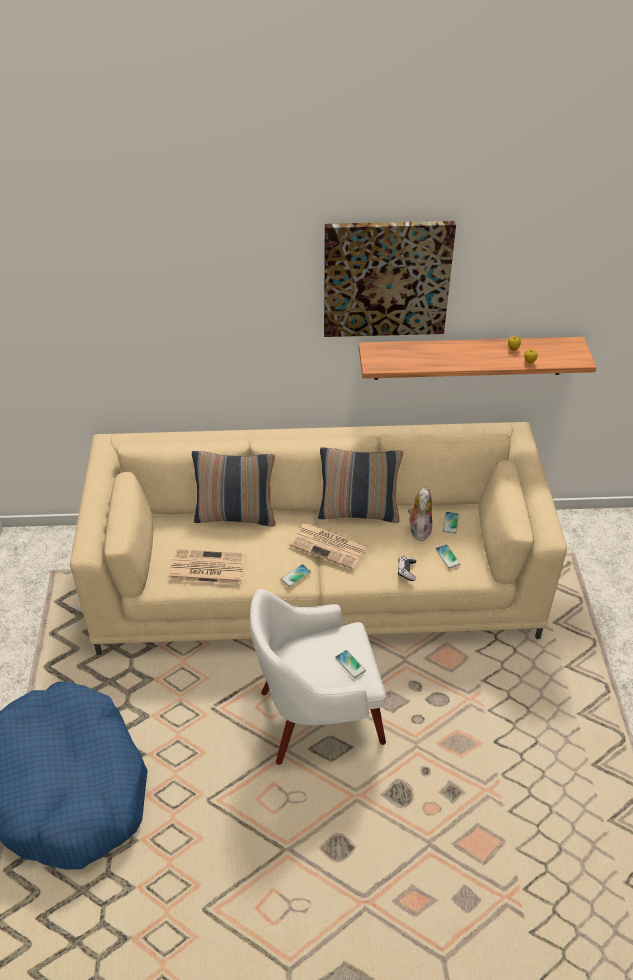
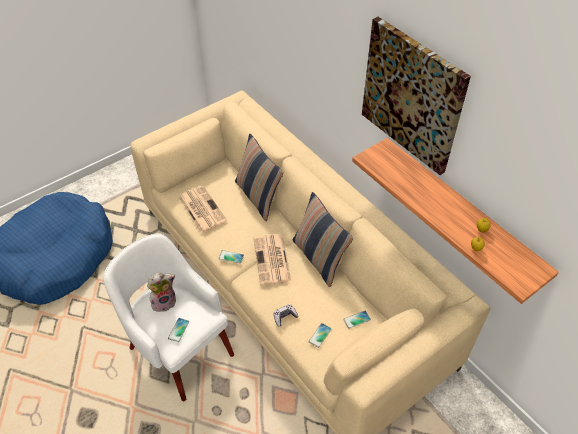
camera: 55 degrees right, 5 degrees up
plush toy [408,485,432,541] -> plush toy moved to [147,273,176,314]

